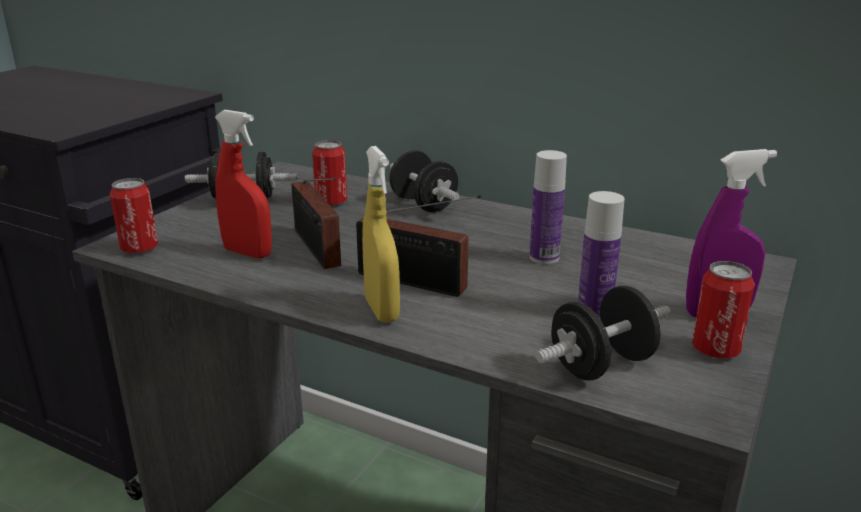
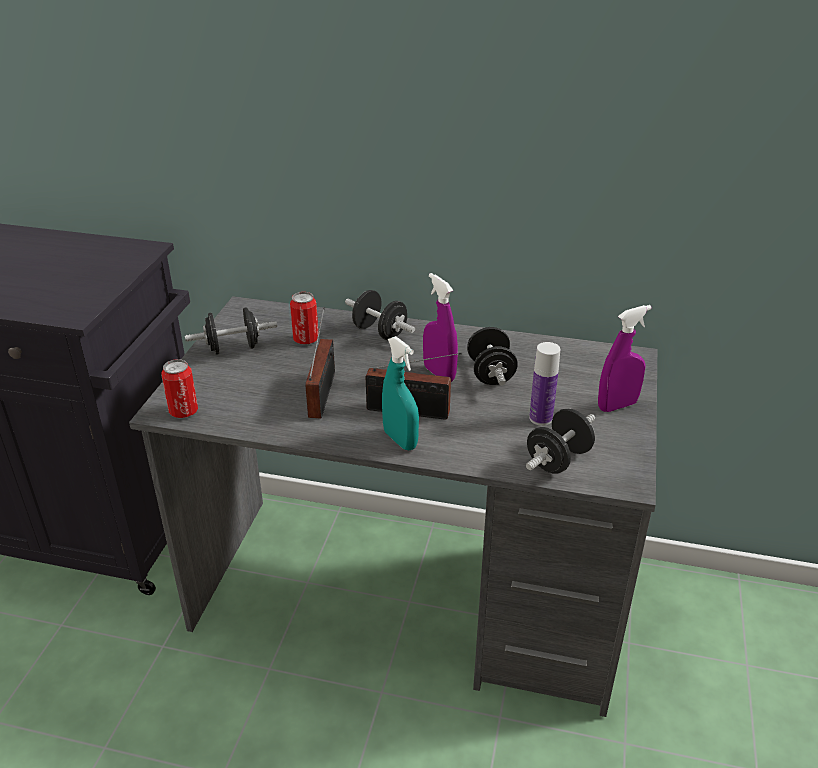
camera: 15 degrees left, 10 degrees up
red spray bottle [215,110,272,258] -> none
radio [291,178,341,269] -> radio turned 135 degrees counterclockwise [305,307,335,419]
yellow spray bottle [362,146,400,323] -> turquoise spray bottle [382,336,419,450]
bottle [529,150,567,264] -> black dumbbell [467,327,518,386]
can [692,261,755,359] -> none
none -> purple spray bottle [423,273,458,382]

